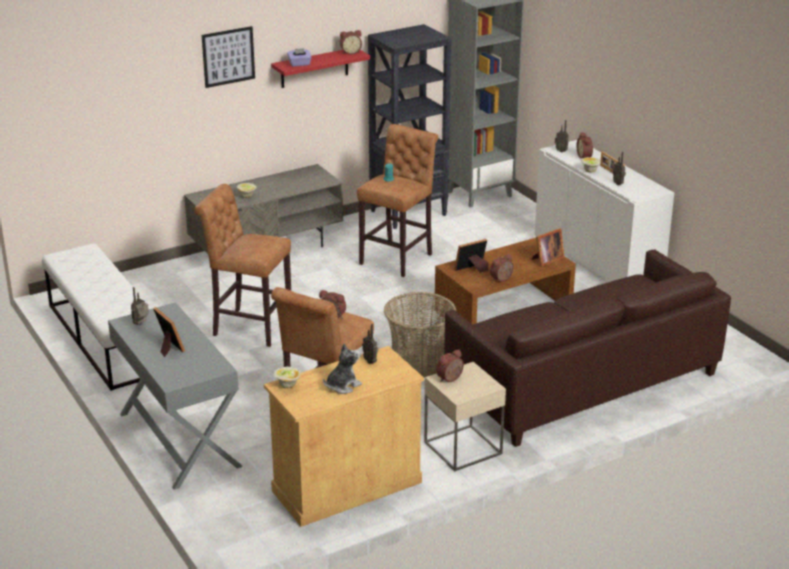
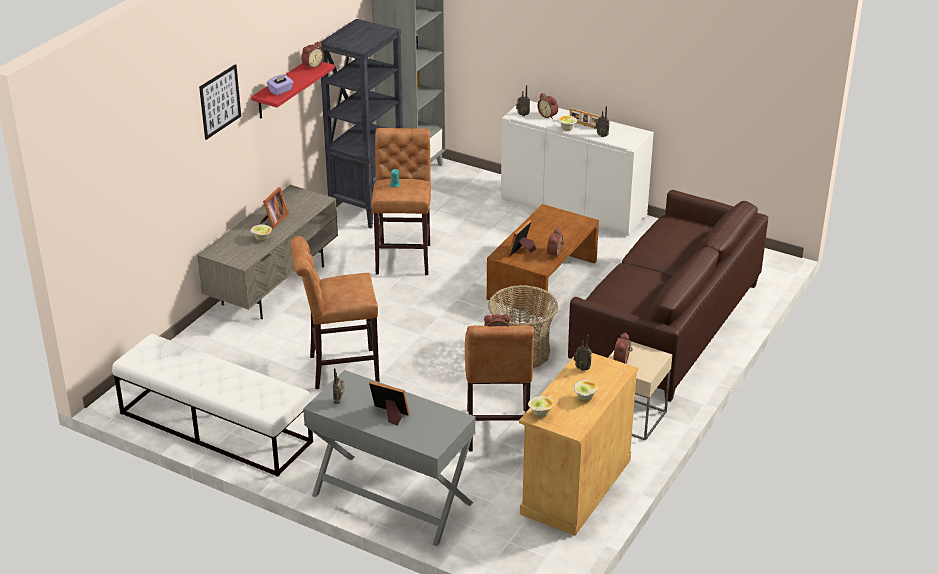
camera: 30 degrees left, 5 degrees up
plush toy [323,344,362,394] -> bowl [574,380,598,402]
picture frame [531,228,565,267] -> picture frame moved to [260,187,289,228]

